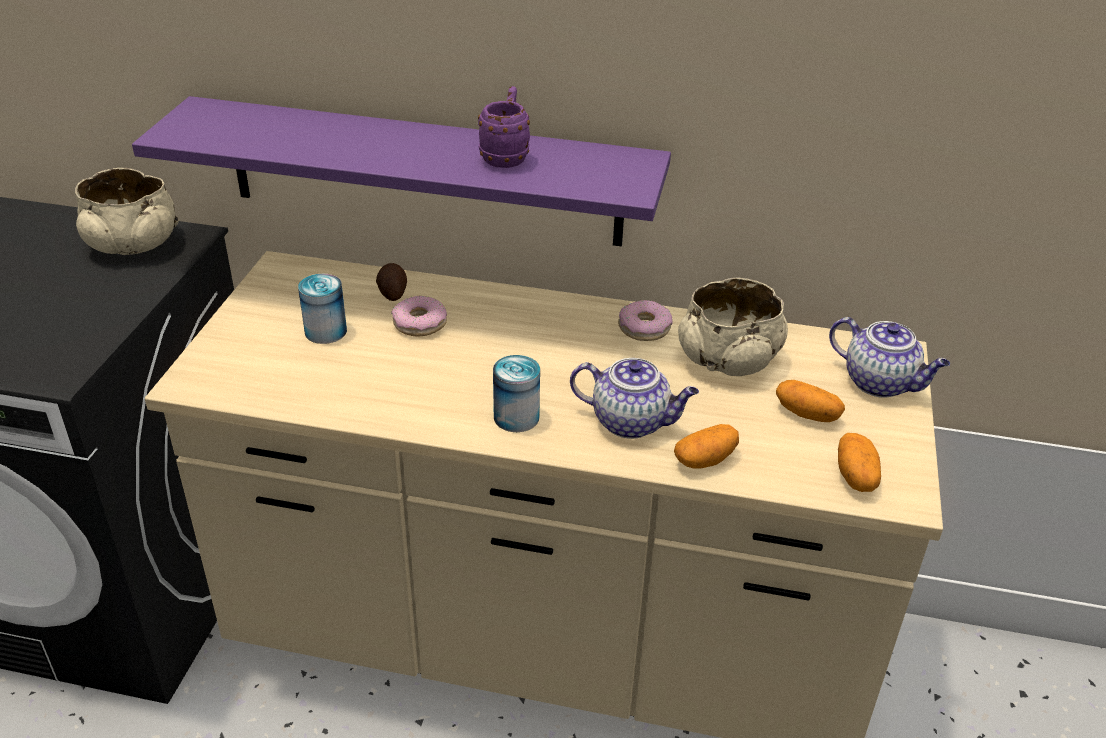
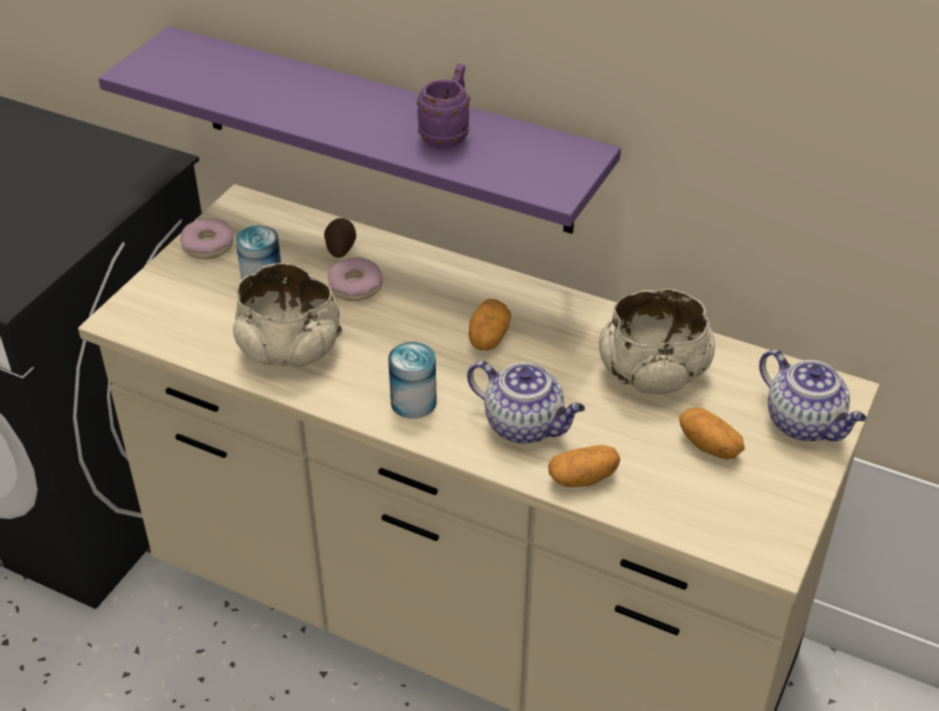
camera: 15 degrees right, 5 degrees up
beige bowl [75,168,179,255] -> beige bowl moved to [233,263,342,367]
donut [618,300,673,341] -> donut moved to [180,218,234,259]
potato [838,433,881,492] -> potato moved to [469,299,511,351]

